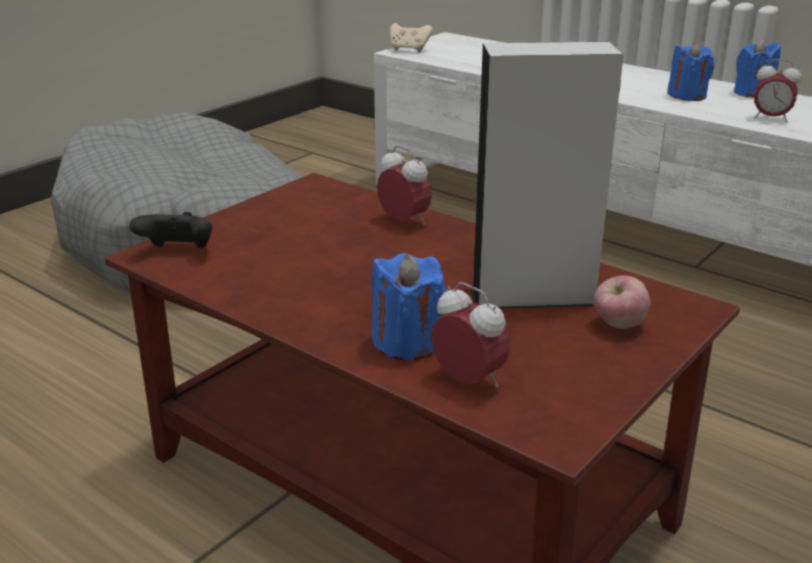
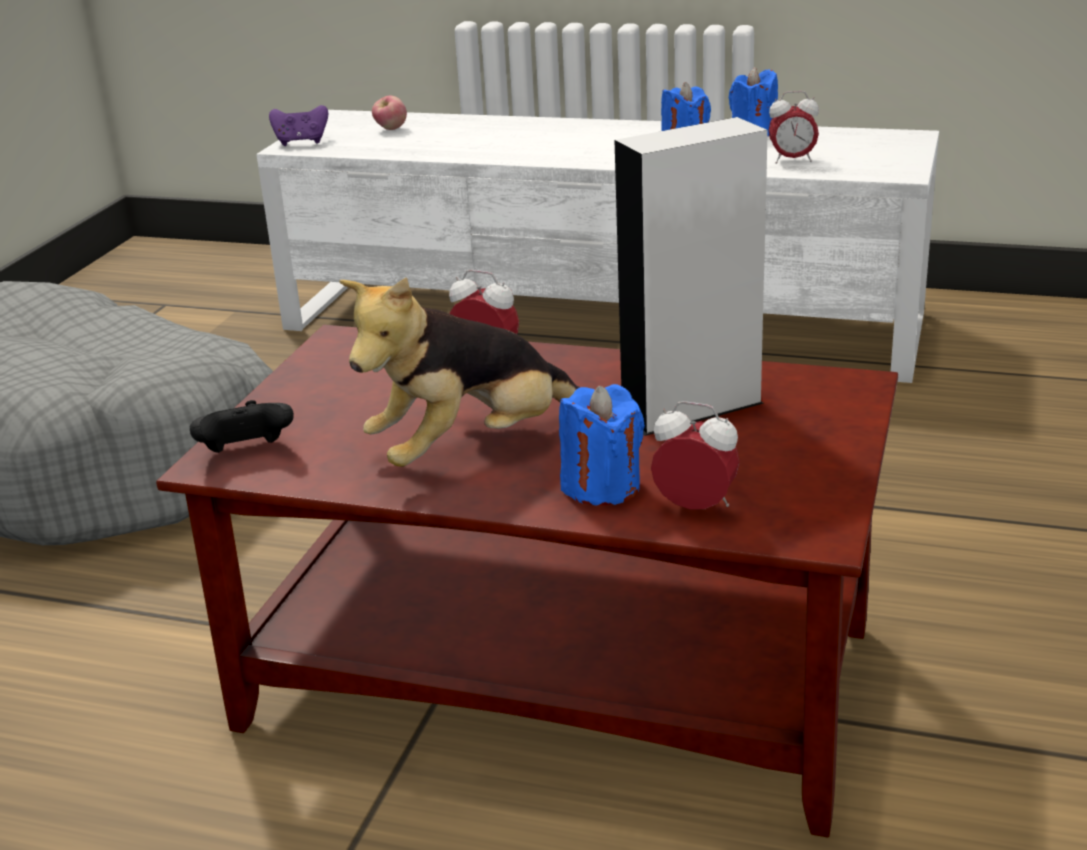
camera: 20 degrees left, 0 degrees up
beige game controller [390,23,433,52] -> purple game controller [269,105,328,146]
apple [594,275,651,329] -> apple moved to [372,96,407,130]
none -> plush toy [339,277,581,467]

